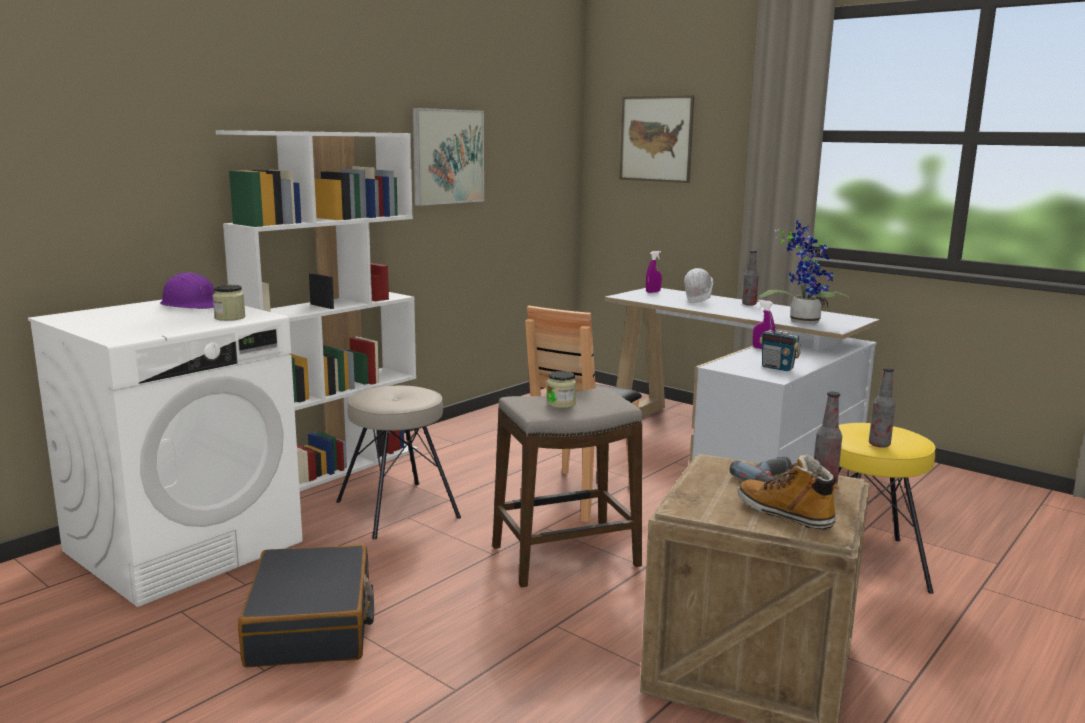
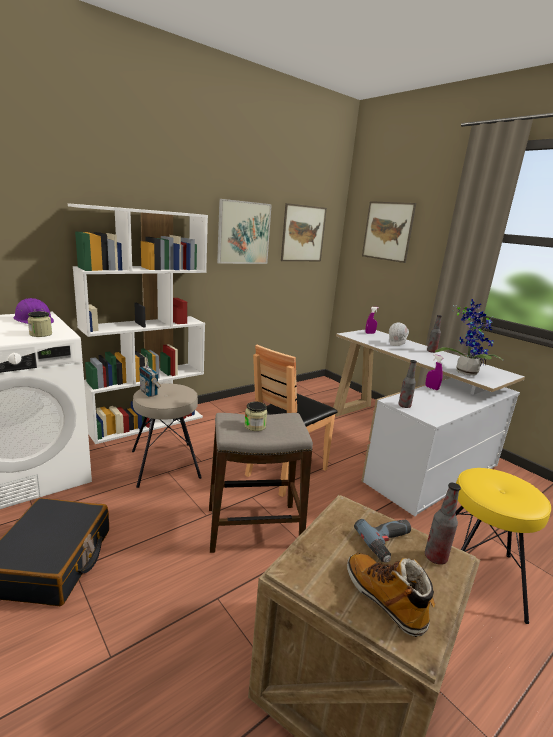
camera: 10 degrees right, 5 degrees up
radio [759,312,801,371] -> radio moved to [139,354,161,397]
bottle [869,367,895,448] -> bottle moved to [398,360,417,408]
none -> picture [281,203,327,261]

